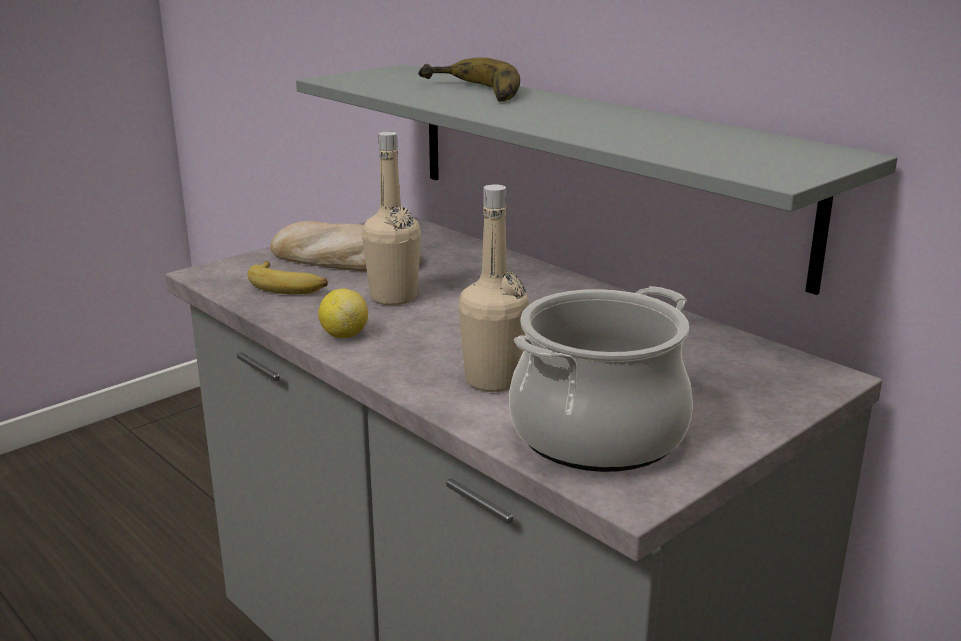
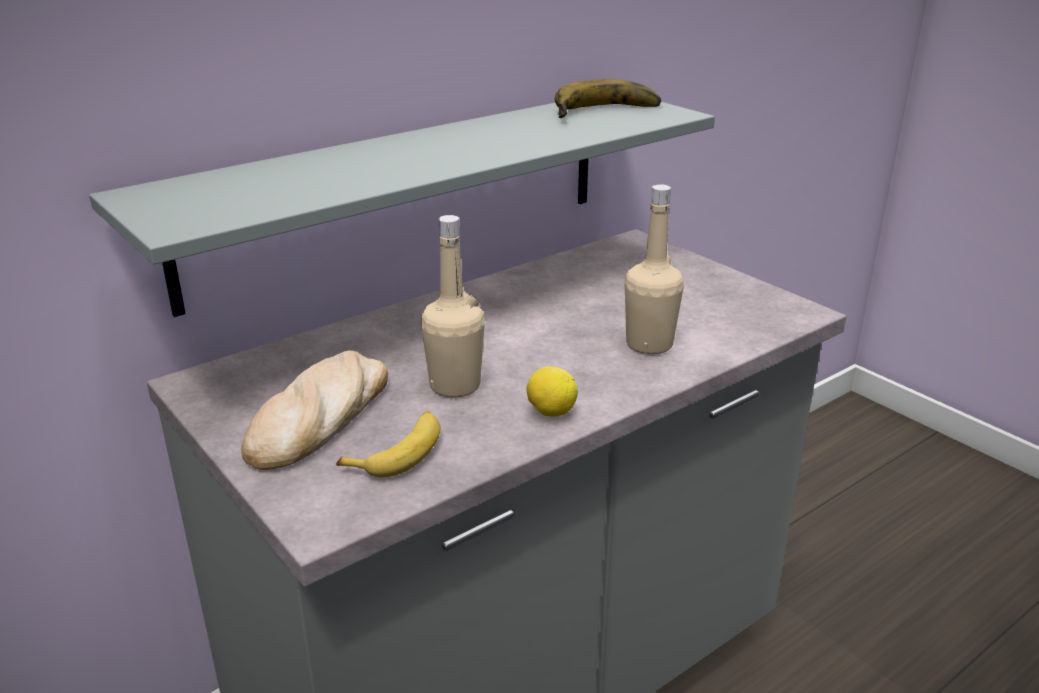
camera: 85 degrees left, 5 degrees up
banana [418,58,520,101] -> banana moved to [555,79,661,118]
cooking pot [509,286,693,472] -> none

